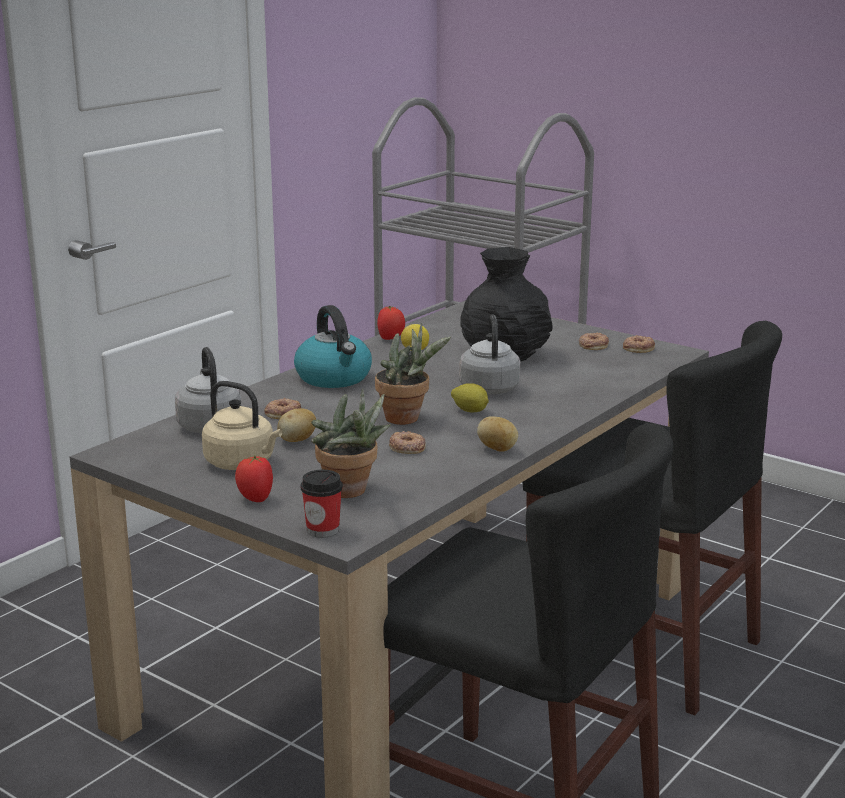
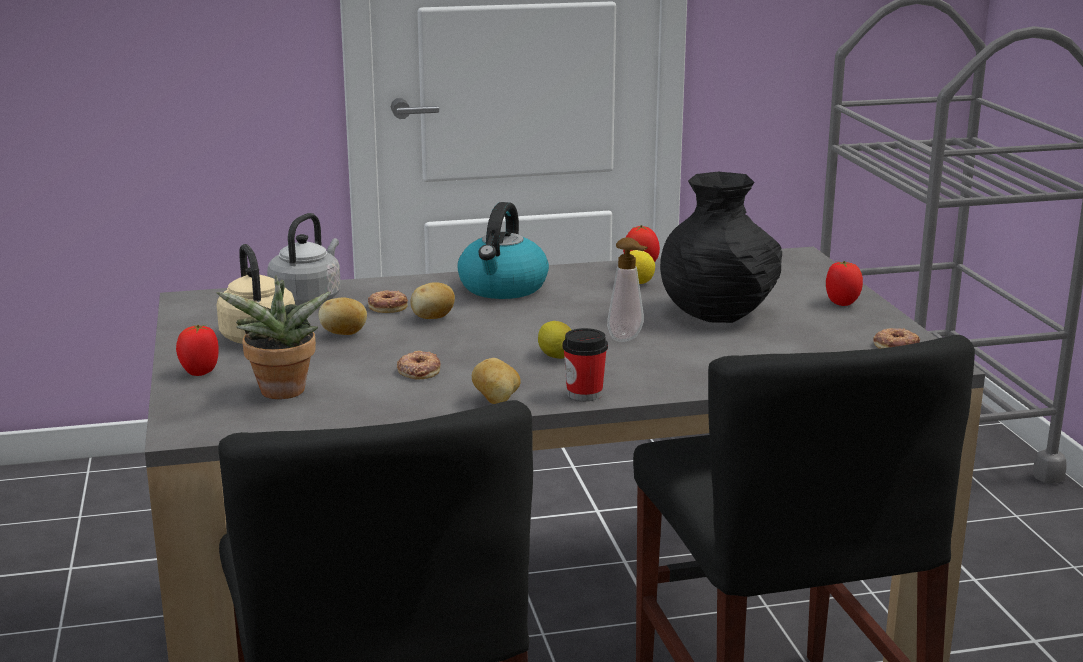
camera: 40 degrees right, 0 degrees up
cup [301,470,343,538] -> cup moved to [562,328,608,401]
potted plant [375,323,451,425] -> none
grey kettle [459,315,520,394] -> soap dispenser [607,237,648,342]
donut [579,333,609,350] -> none
none -> potato [410,283,455,319]
none -> tomato [826,261,863,306]

